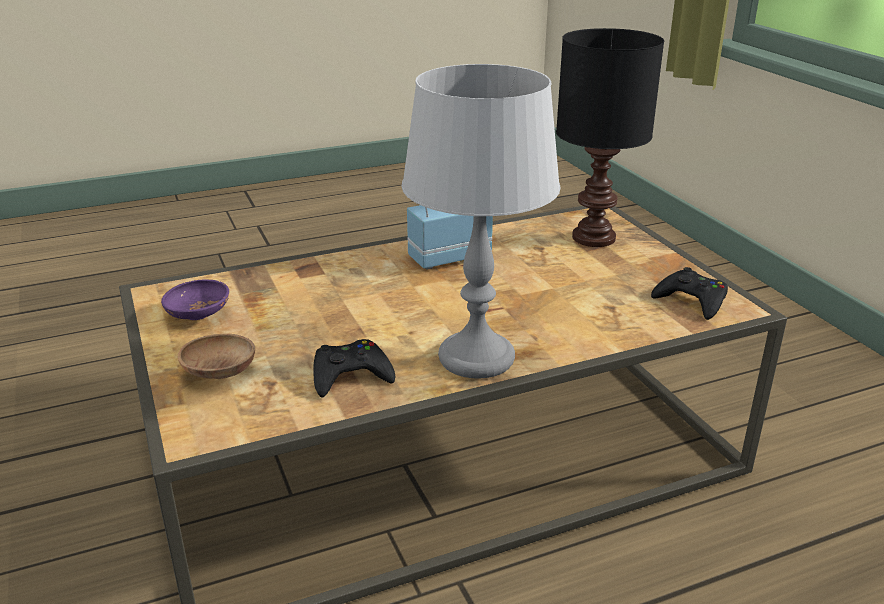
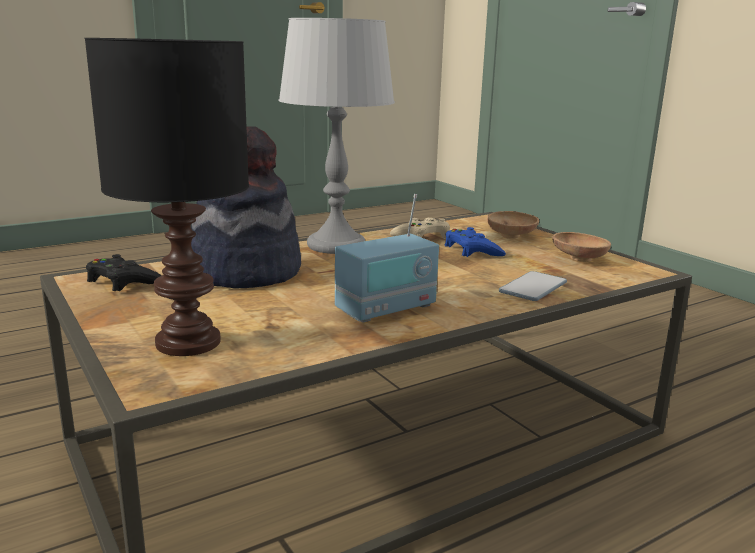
camera: 170 degrees right, 10 degrees down
purple bowl [161,280,229,320] -> brown bowl [552,232,611,262]
black game controller [313,339,396,397] -> beige game controller [390,218,450,239]
none -> hat [191,126,301,289]
none -> blue game controller [445,227,506,257]
none -> phone [499,271,567,301]

